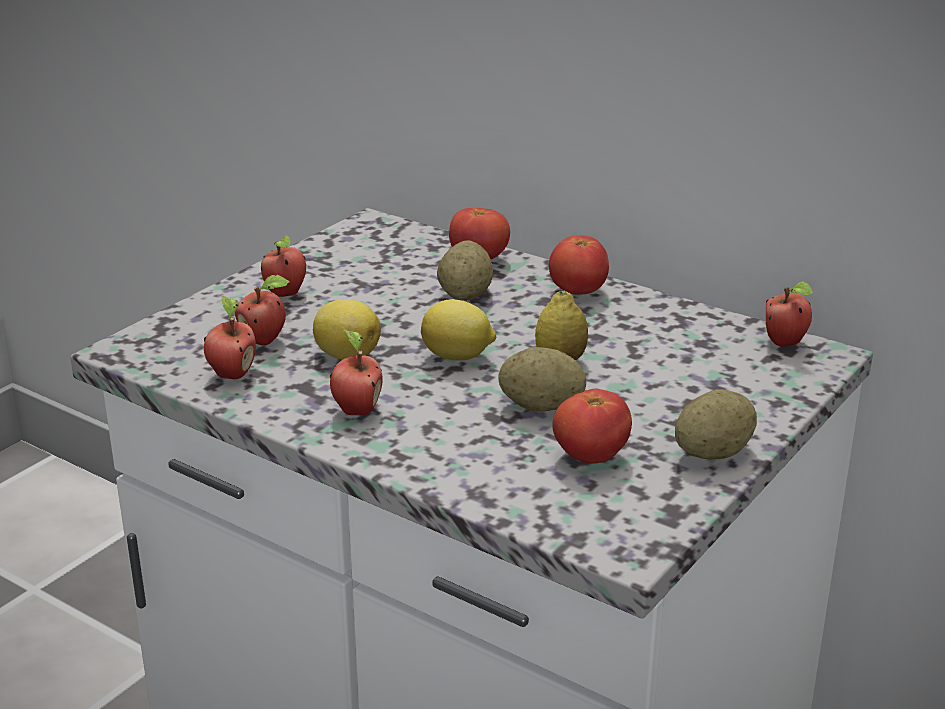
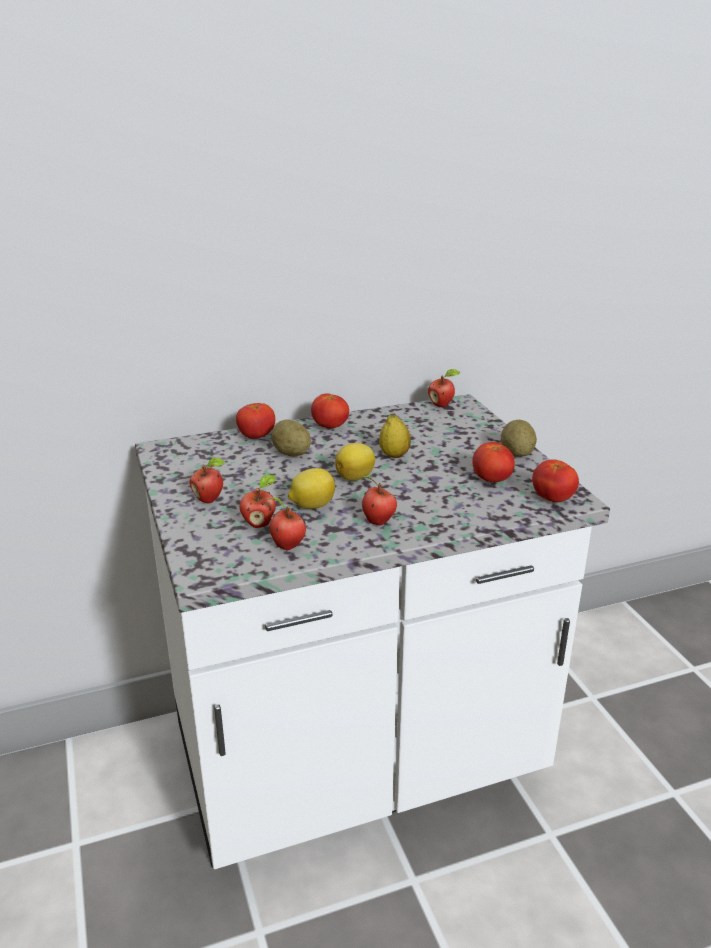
camera: 55 degrees left, 0 degrees up
potato [498,347,586,411] -> none
none -> tomato [532,459,579,502]

